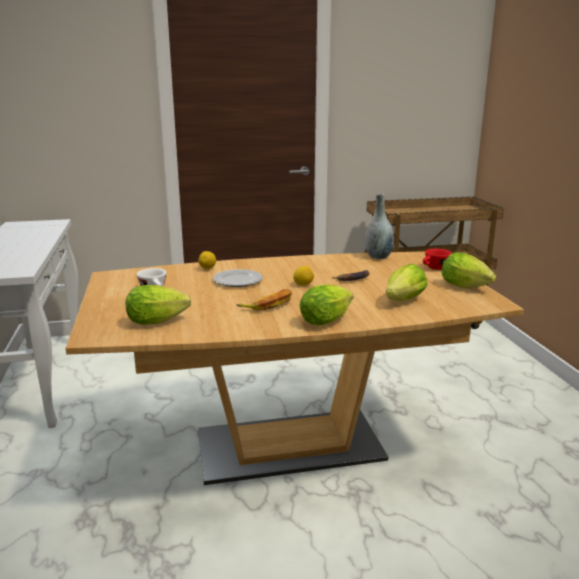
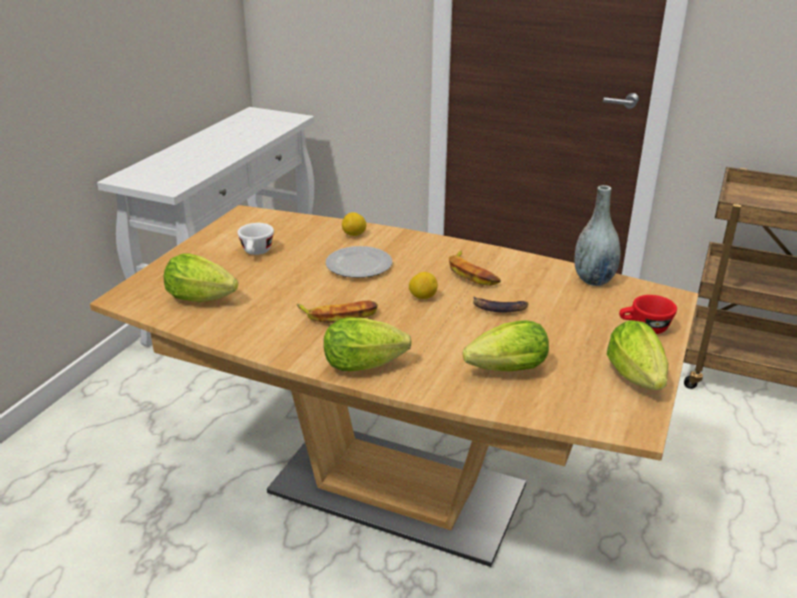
camera: 35 degrees right, 10 degrees up
none -> banana [449,250,501,286]

